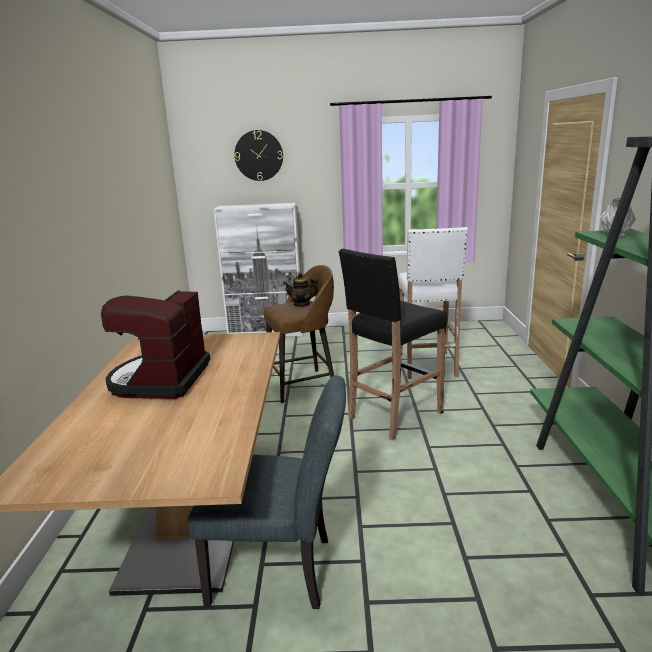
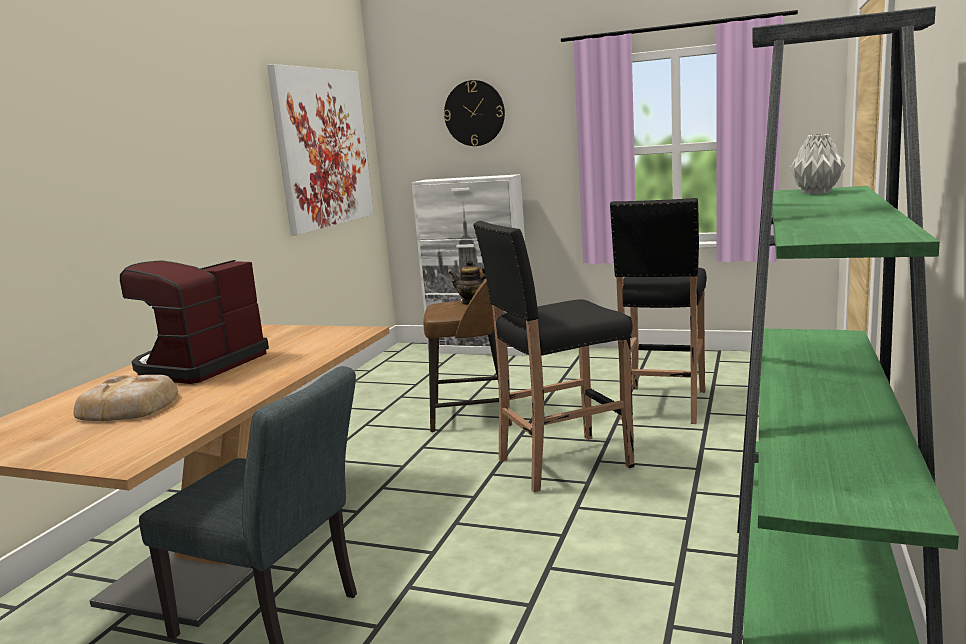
camera: 20 degrees right, 5 degrees down
white stool [398,227,468,379] -> black stool [610,198,707,424]
none -> bread [73,375,178,421]
none -> picture [267,64,374,236]

